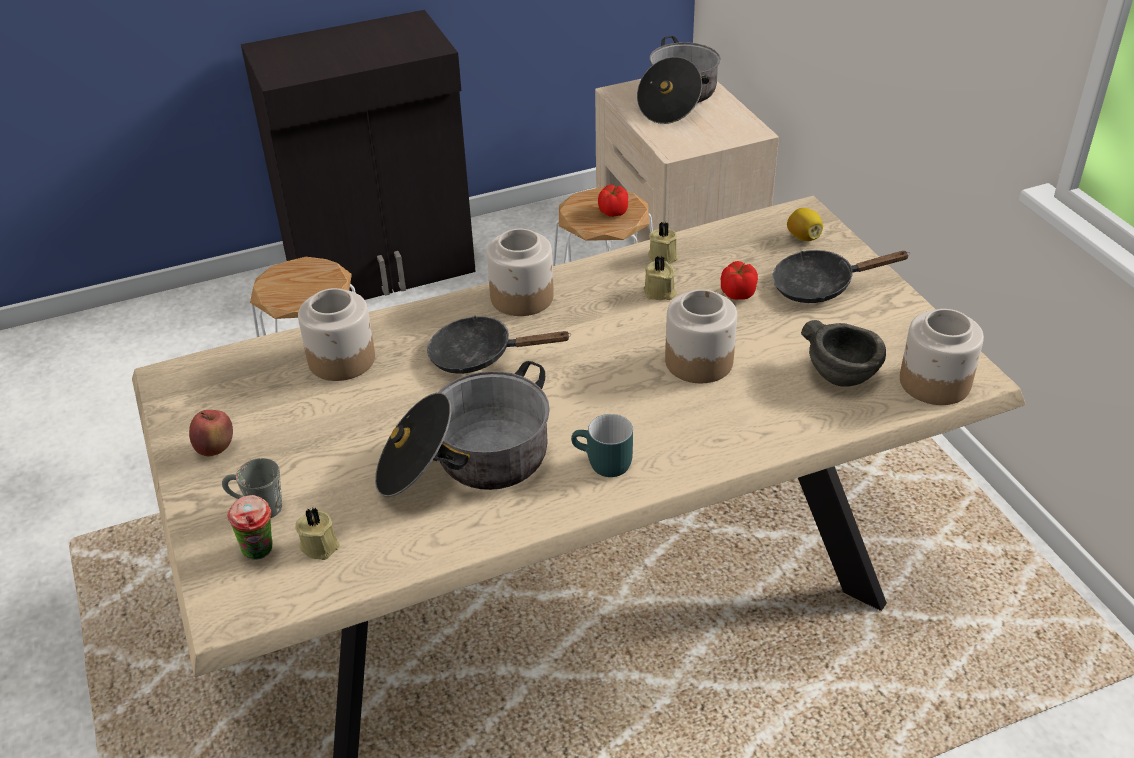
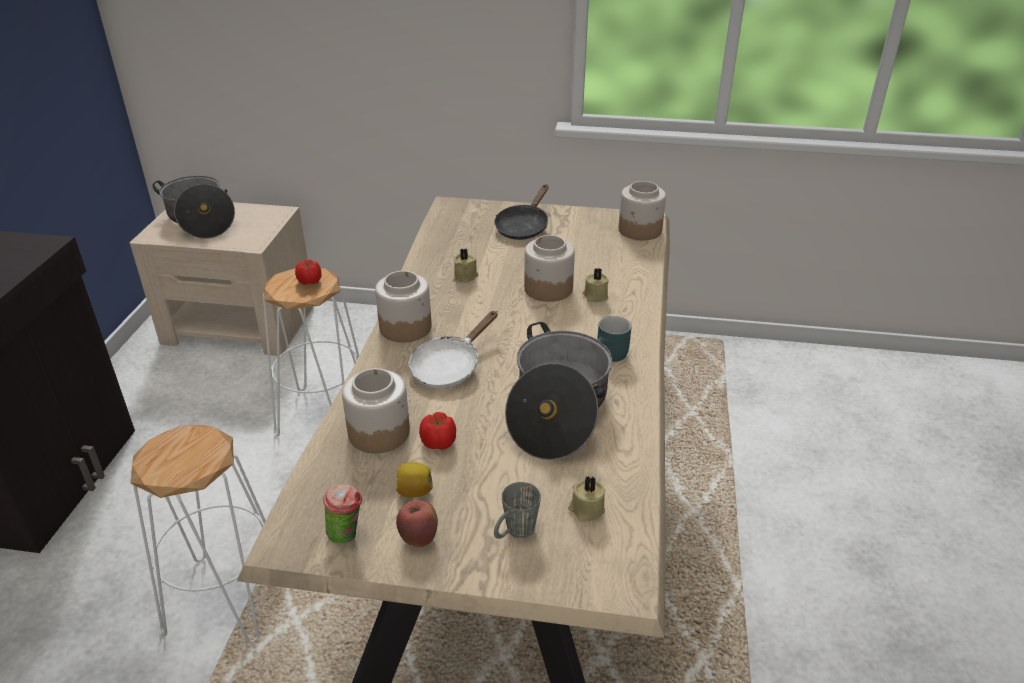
camera: 60 degrees left, 5 degrees down
cup [227,495,273,560] -> cup moved to [323,484,362,544]
black frying pan [427,316,571,374] -> white frying pan [409,311,498,388]
beige candle [648,222,678,264] -> beige candle moved to [583,268,609,302]
tomato [721,261,758,300] -> tomato moved to [419,412,456,450]
lemon [787,208,823,241] -> lemon moved to [396,462,433,497]
grey bowl [801,320,886,387] -> none

